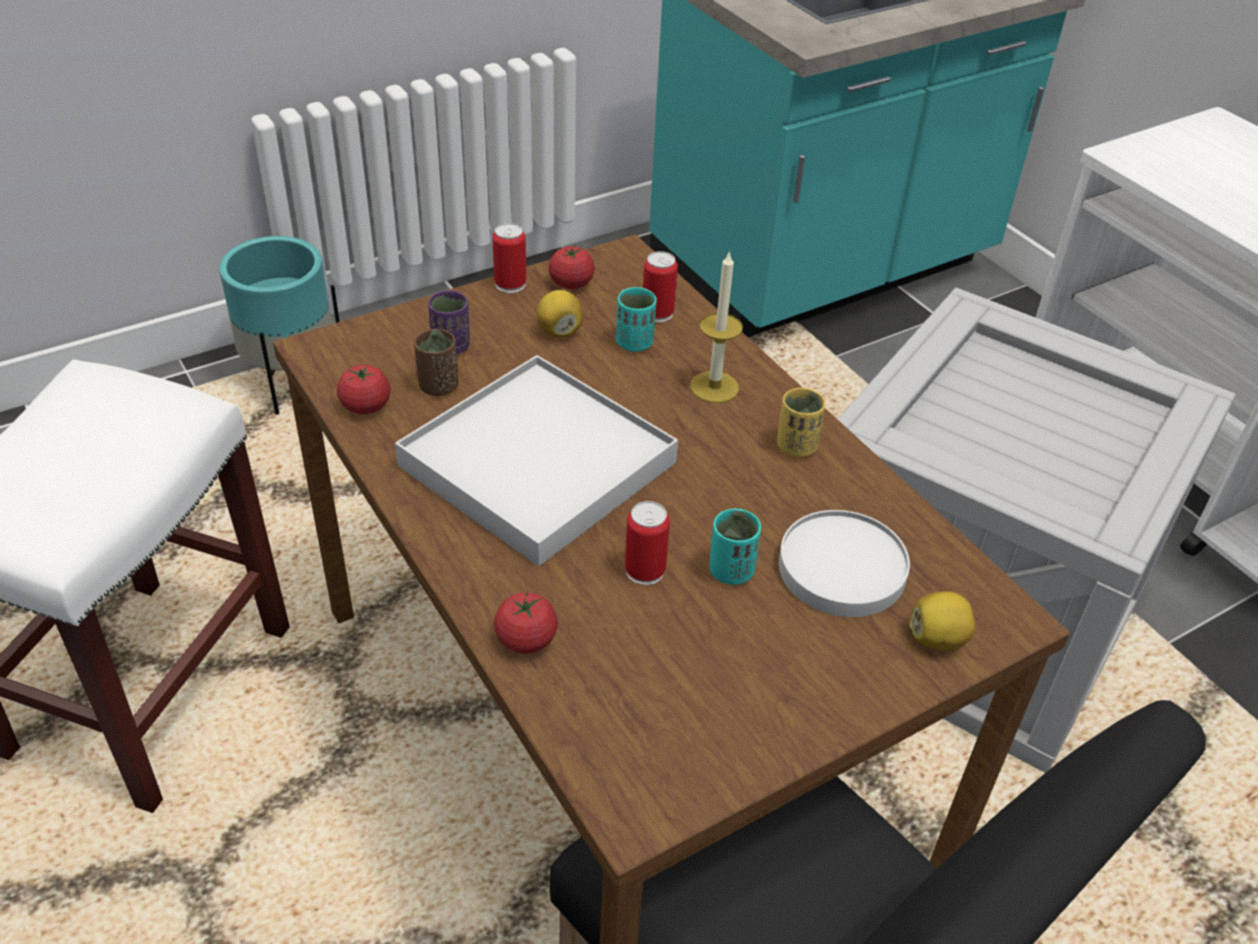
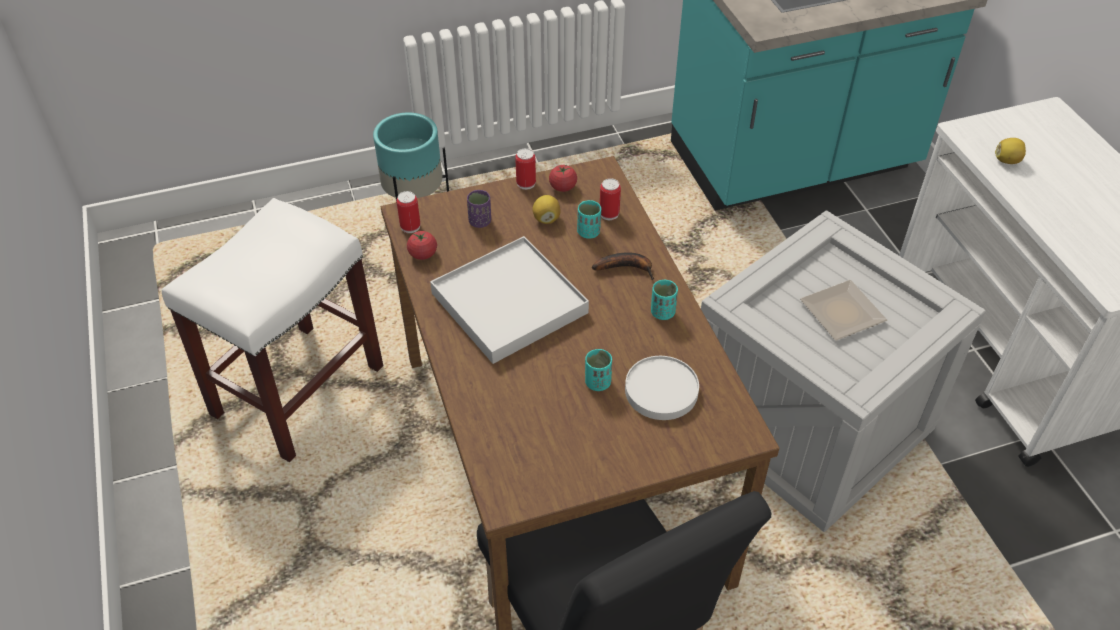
camera: 15 degrees right, 5 degrees up
brown cup [414,329,459,396] -> none
tomato [494,590,558,654] -> none
can [625,501,670,585] -> can moved to [396,191,420,233]
candle [690,250,743,403] -> banana [592,252,655,280]
yellow cup [777,388,826,457] -> turquoise cup [651,280,678,320]
lemon [909,591,975,650] -> lemon moved to [995,138,1026,164]
none -> plate [800,280,887,341]

